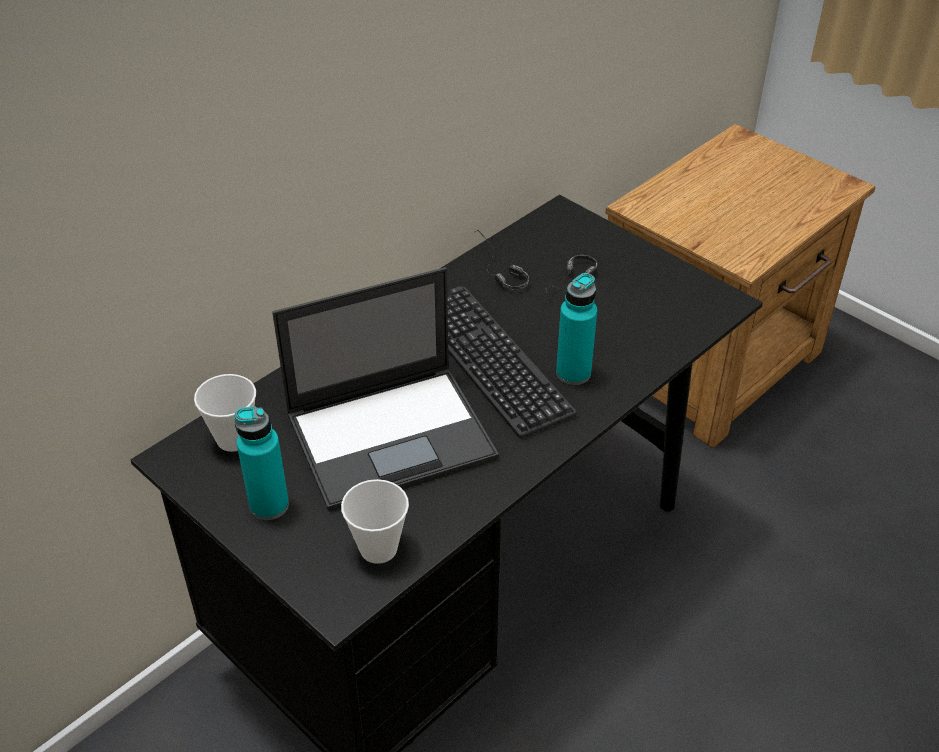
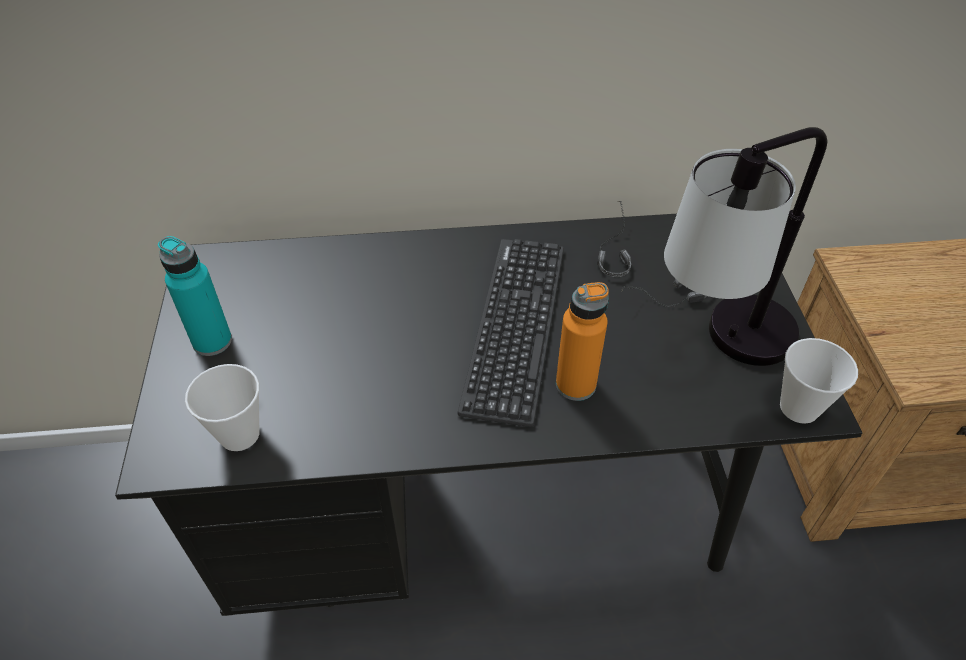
camera: 40 degrees right, 5 degrees up
cup [194,374,256,452] -> cup moved to [780,338,858,424]
laptop [272,267,499,512] -> none
turquoise bottle [556,273,597,385] -> orange bottle [556,282,609,401]
none -> table lamp [664,127,828,366]

